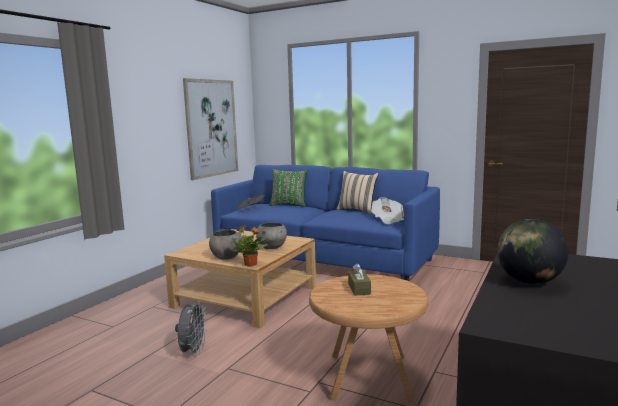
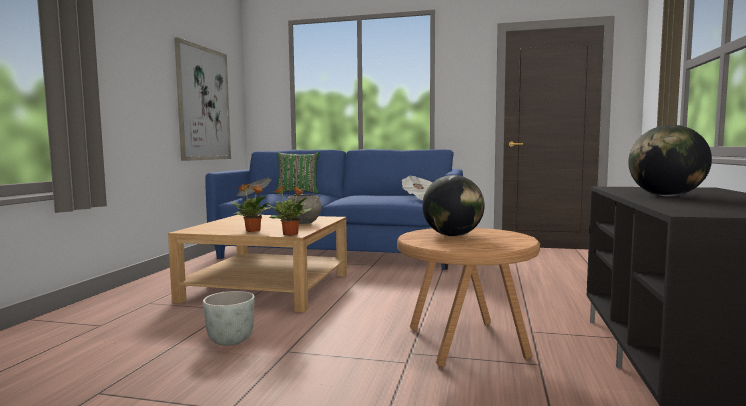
camera: 15 degrees left, 5 degrees down
grey fan [175,301,208,356] -> grey planter [203,291,255,346]
grey bowl [209,230,242,260] -> potted plant [231,184,272,232]
beige pillow [337,171,378,214] -> none
brown tissue box [348,263,371,296] -> globe [422,175,485,236]

